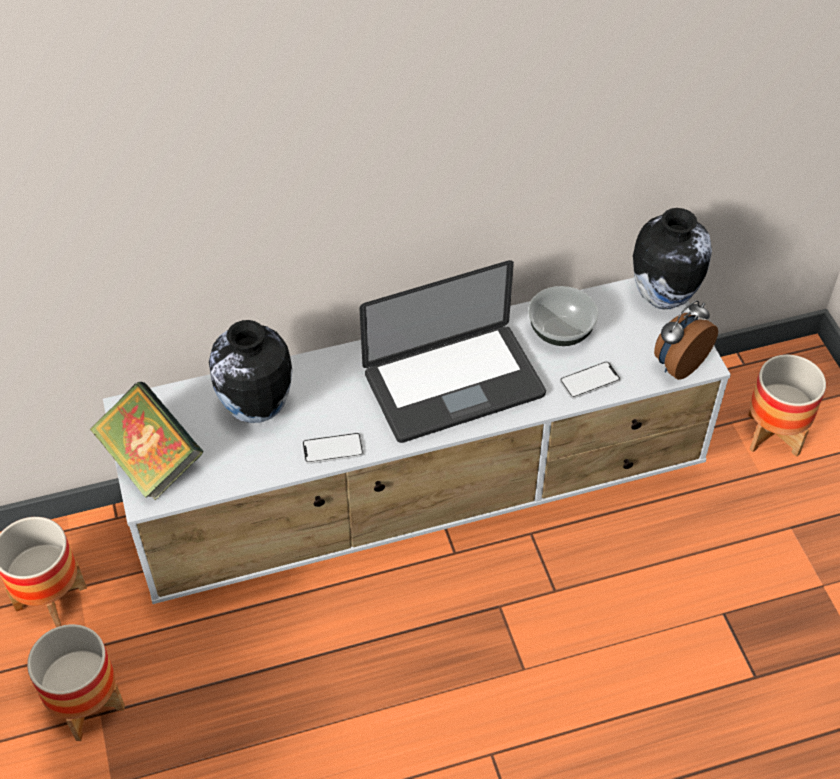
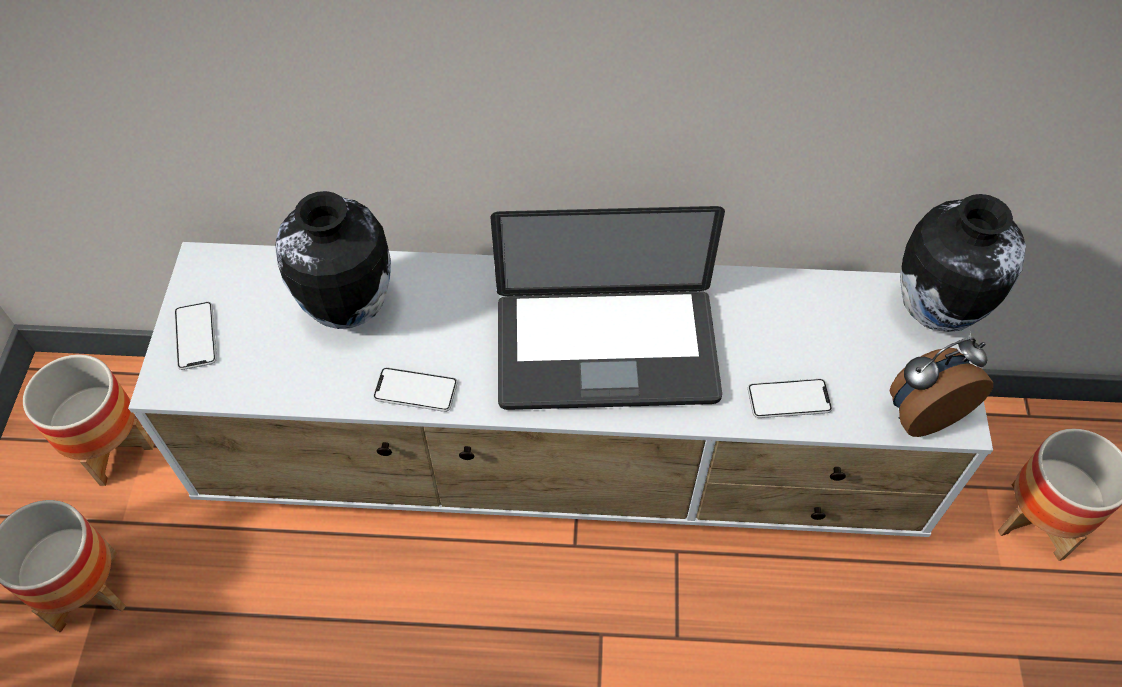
camera: 20 degrees right, 5 degrees up
book [90,382,204,500] -> phone [174,302,217,370]
bowl [528,286,598,346] -> none

